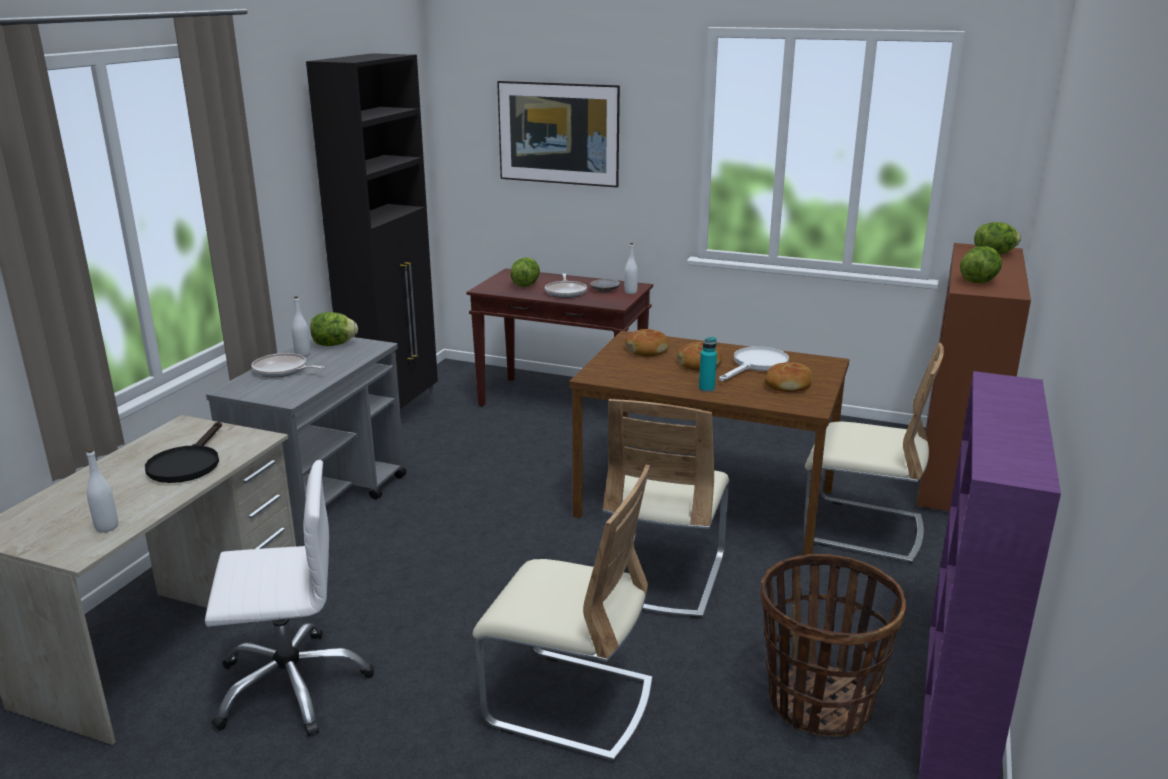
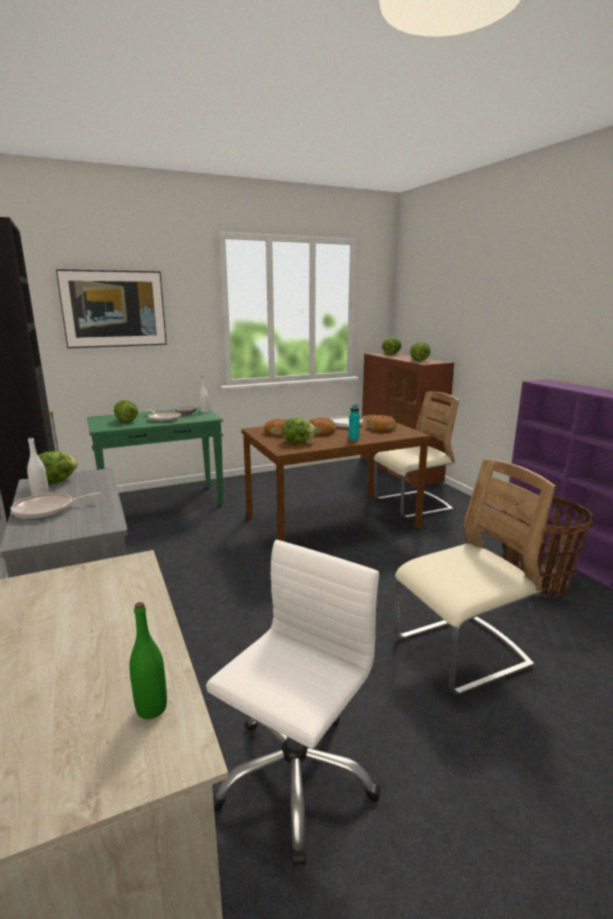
camera: 45 degrees left, 5 degrees down
white bottle [86,449,118,532] -> green bottle [129,602,167,719]
black frying pan [145,422,222,483] -> none
brown console table [467,268,653,407] -> green console table [87,407,224,505]
beige chair [603,399,729,618] -> none
none -> lettuce [283,418,316,443]

